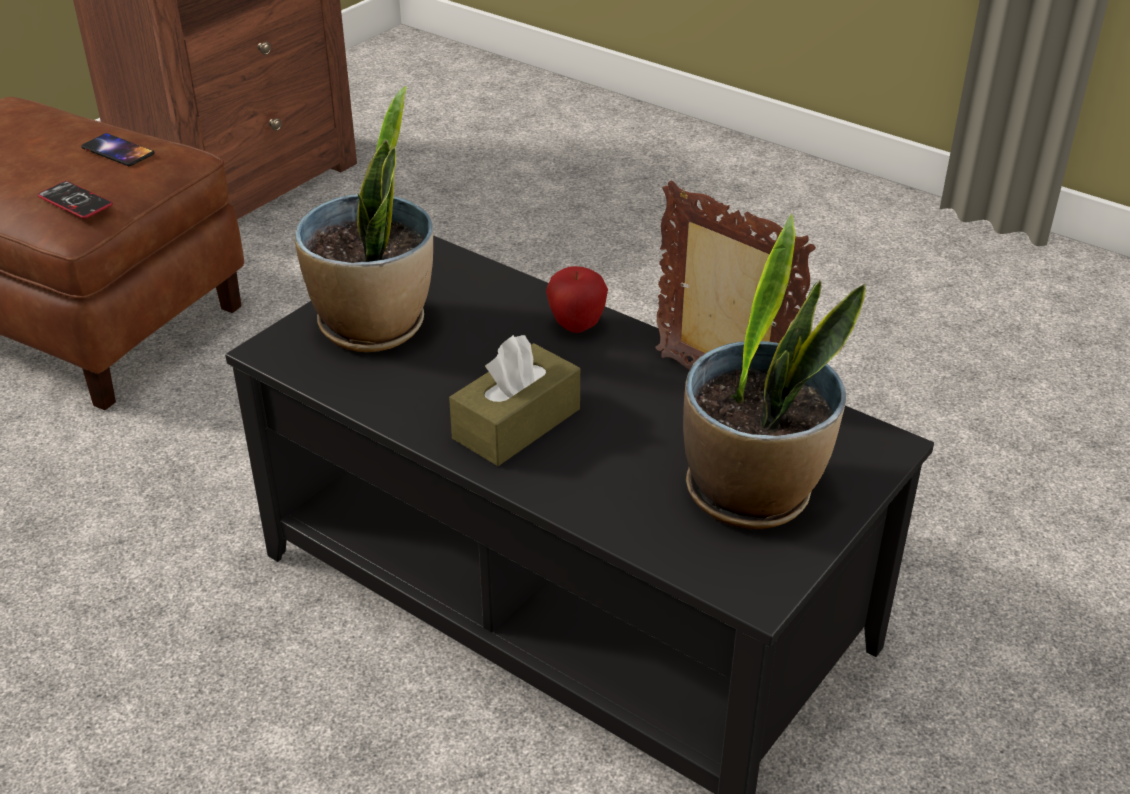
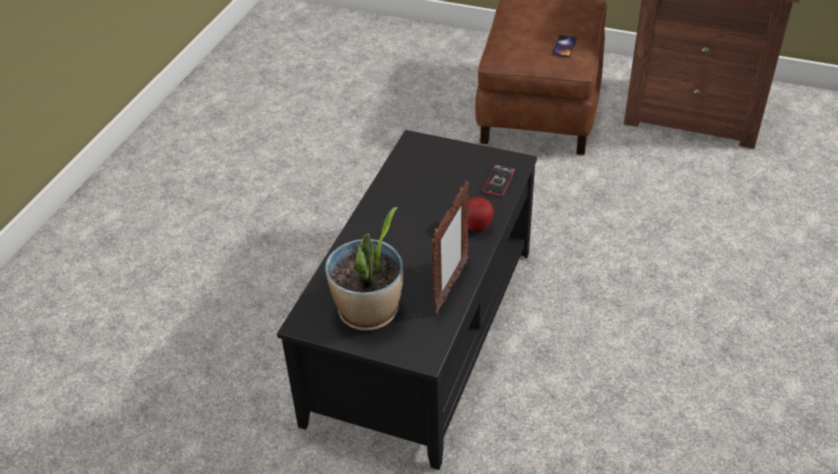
camera: 75 degrees right, 5 degrees up
phone [37,181,113,219] -> phone moved to [482,165,515,196]
potted plant [294,86,433,352] -> none
brown tissue box [449,335,580,466] -> none

